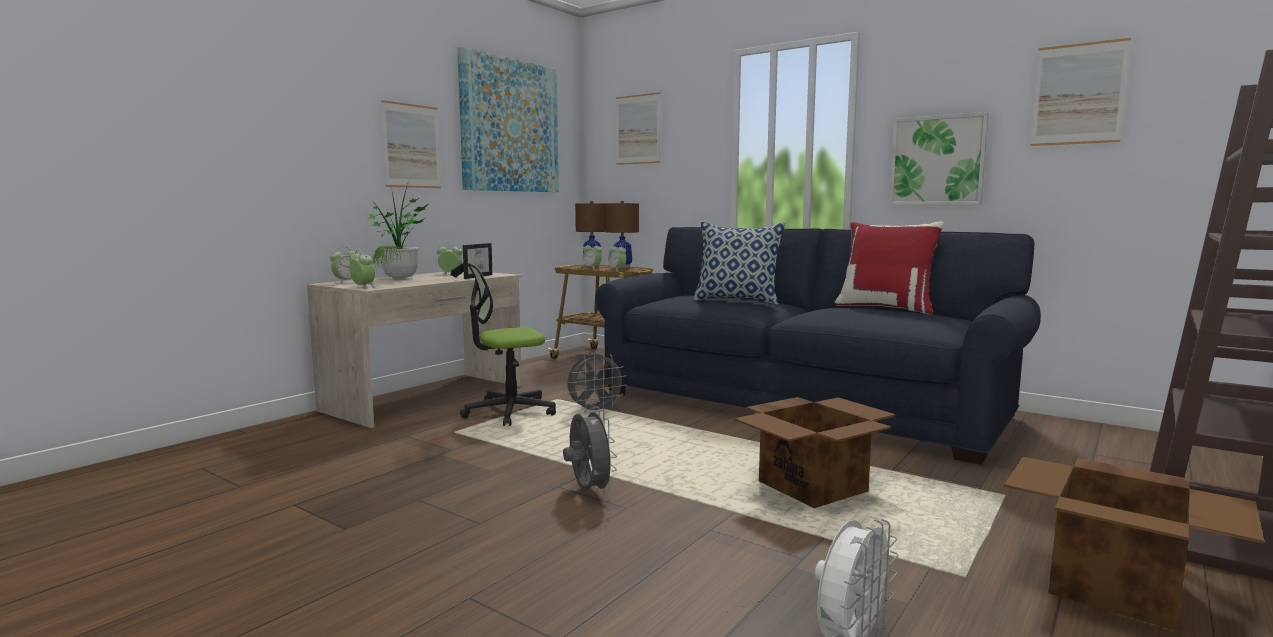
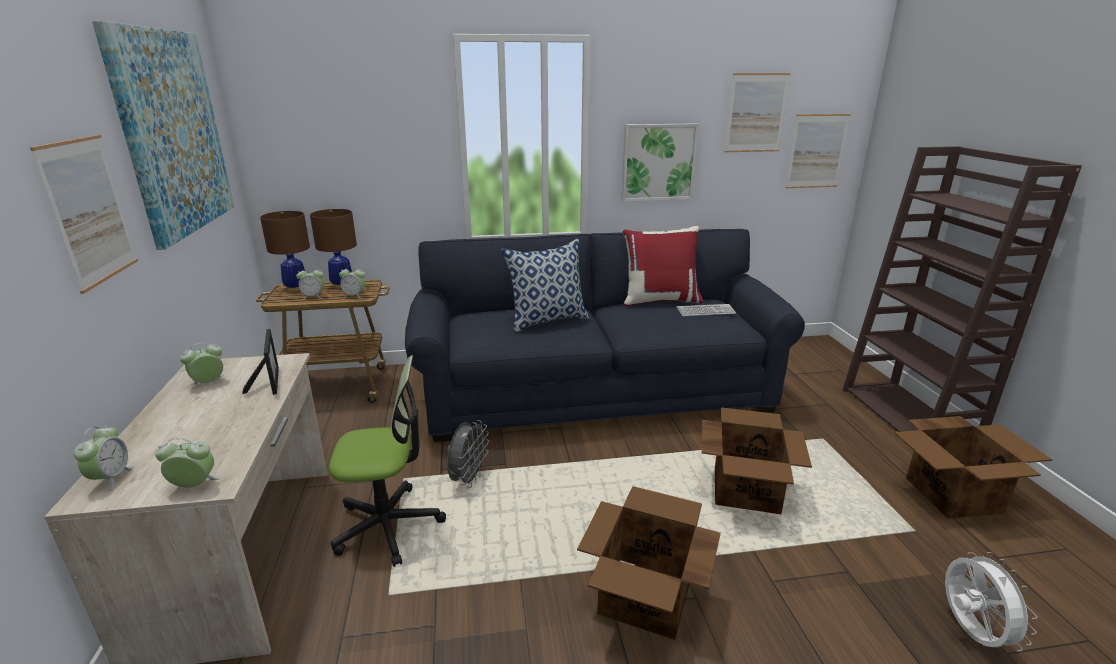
camera: 45 degrees left, 15 degrees up
potted plant [367,181,428,278] -> none
office chair [460,263,556,426] -> office chair turned 120 degrees counterclockwise [329,355,446,567]
grey fan [563,407,617,494] -> cardboard box [577,486,721,640]
picture [616,92,660,165] -> picture moved to [785,114,851,188]
none -> keyboard [677,304,736,316]

